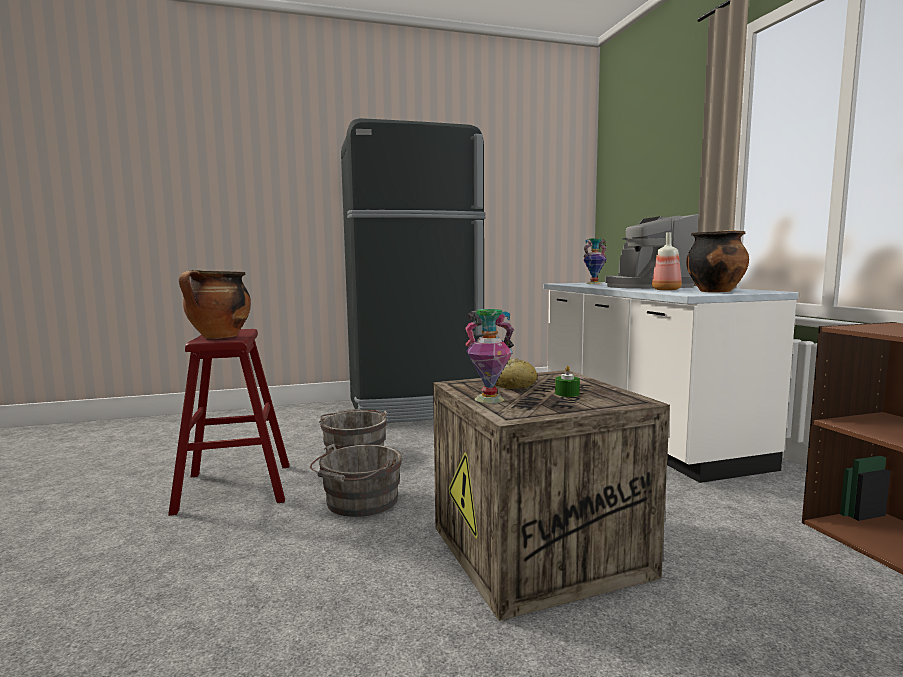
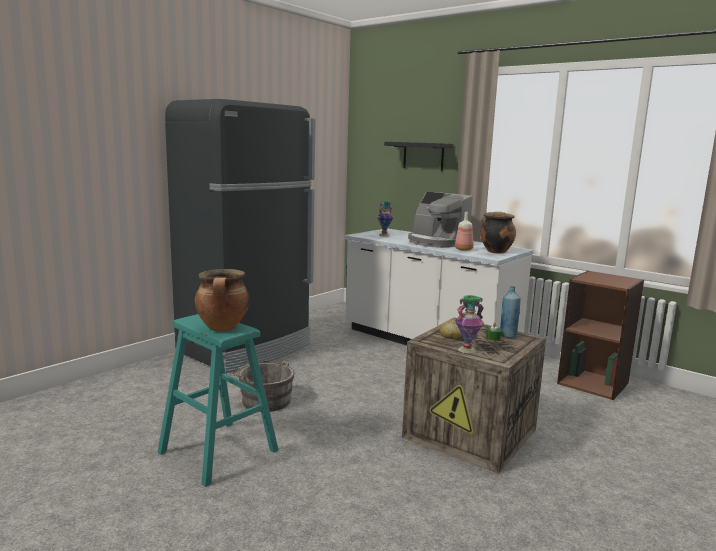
camera: 35 degrees left, 5 degrees up
red stool [168,329,289,516] -> turquoise stool [158,314,279,487]
grey bucket [310,444,402,517] -> none
none -> black shelf [384,142,453,171]
none -> blue bottle [500,286,520,338]

